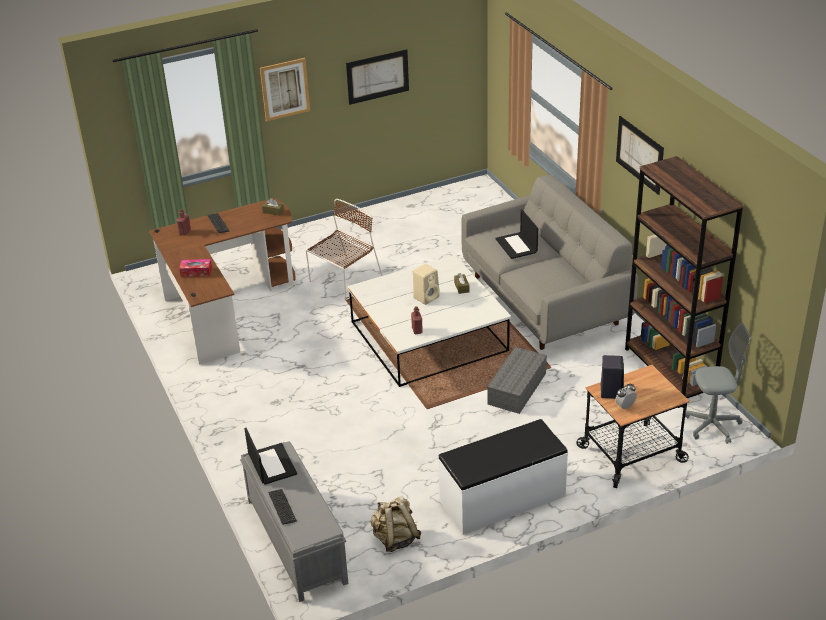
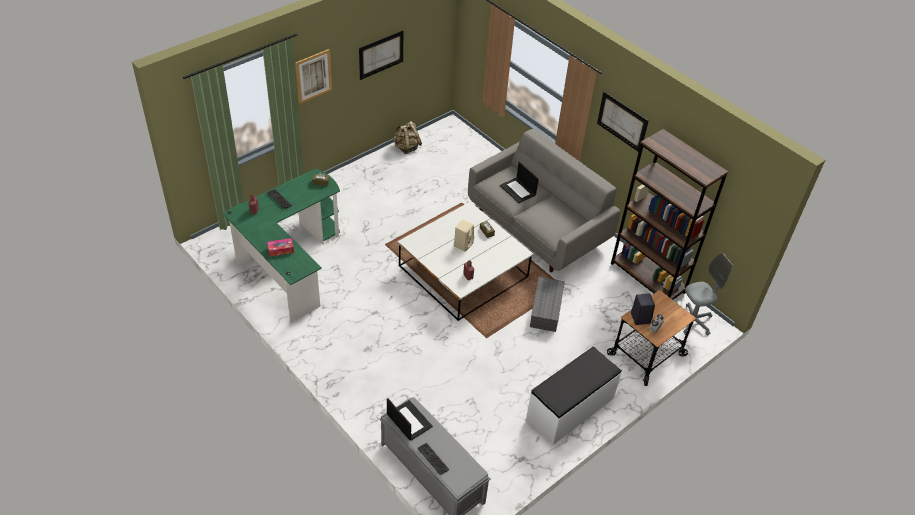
camera: 20 degrees left, 10 degrees up
brown desk [149,198,295,365] -> green desk [222,168,340,323]
brown chair [306,199,383,300] -> none
beige backpack [371,496,421,552] -> beige backpack moved to [393,121,422,154]

